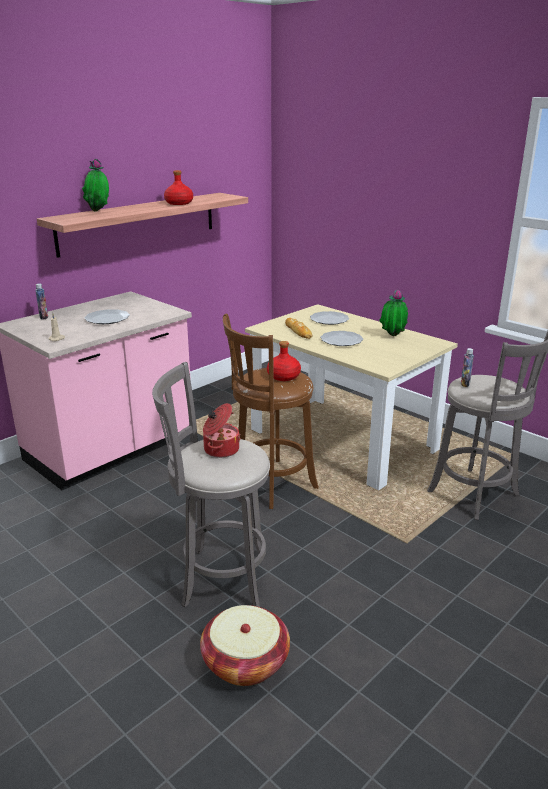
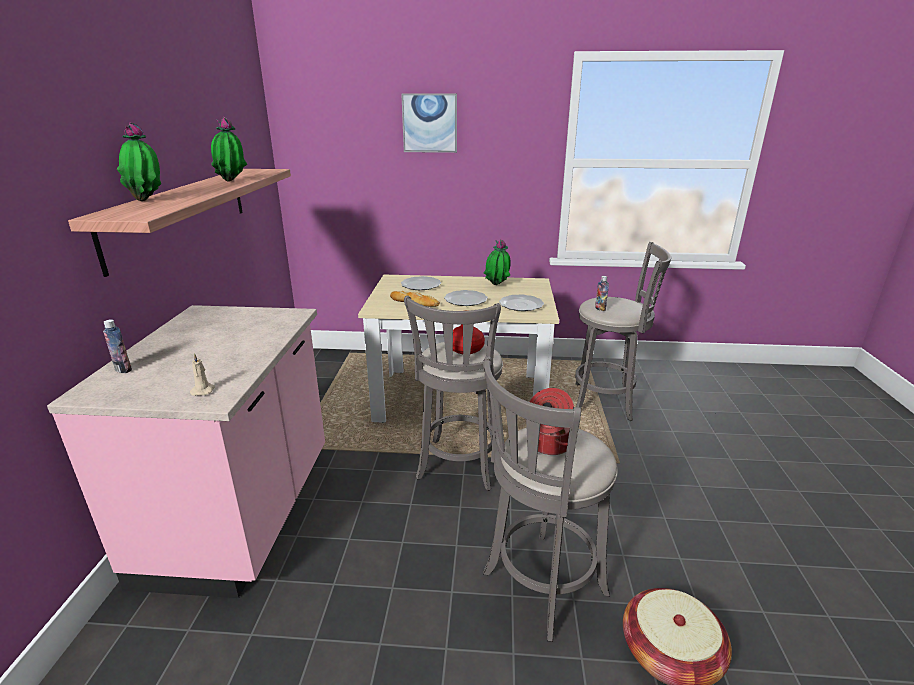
camera: 40 degrees left, 0 degrees up
plate [84,309,130,324] -> plate moved to [499,294,544,311]
red bottle [164,170,193,205] -> potted plant [211,117,247,182]
brown stool [223,314,319,509] -> grey stool [404,295,503,491]
none -> picture [401,94,457,153]

